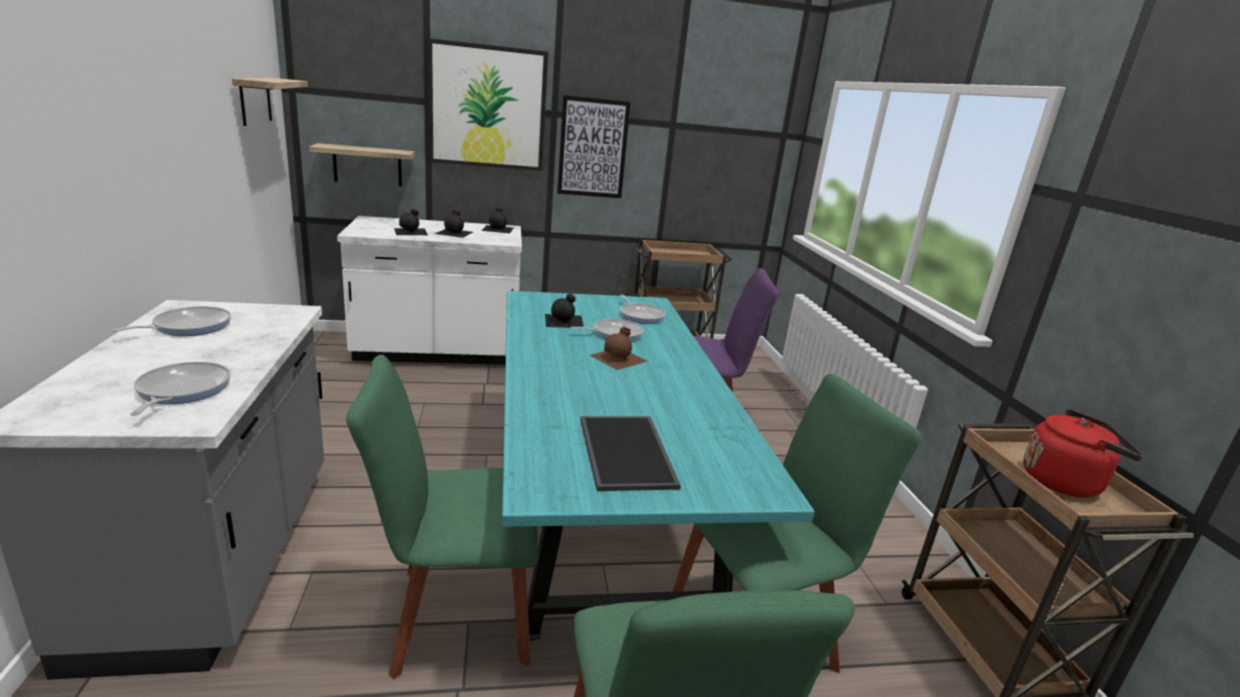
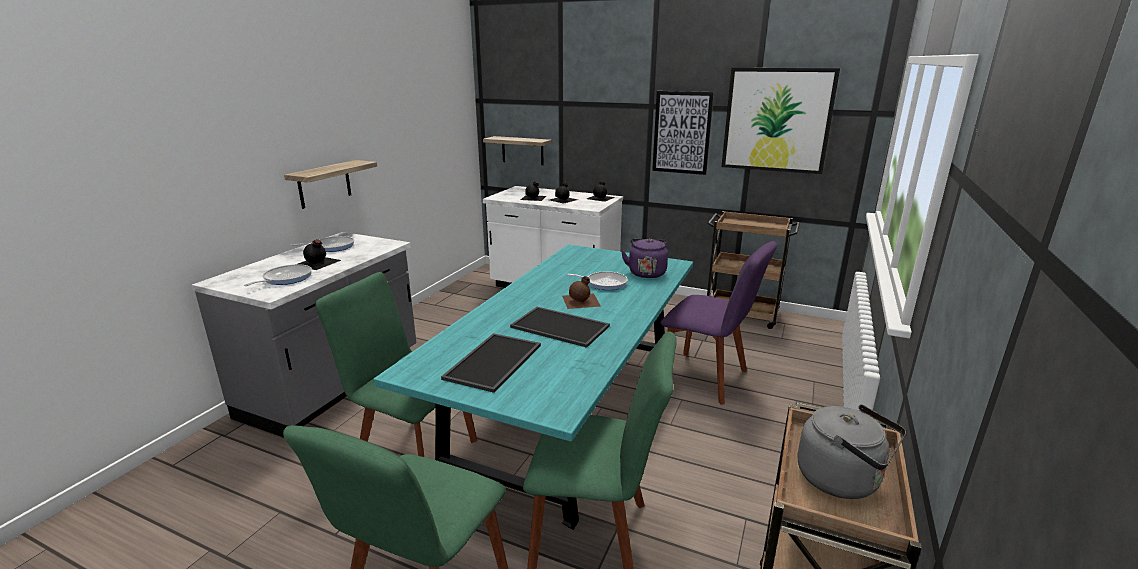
camera: 35 degrees right, 0 degrees up
shelf [232,78,308,126] -> shelf moved to [284,160,377,209]
picture [427,38,548,171] -> picture moved to [722,68,840,174]
black bottle [545,293,584,328] -> black bottle moved to [298,239,341,270]
frying pan [620,295,666,324] -> purple kettle [621,238,668,278]
red kettle [1023,409,1143,497] -> grey kettle [797,404,906,499]
none -> tray [510,307,610,348]

